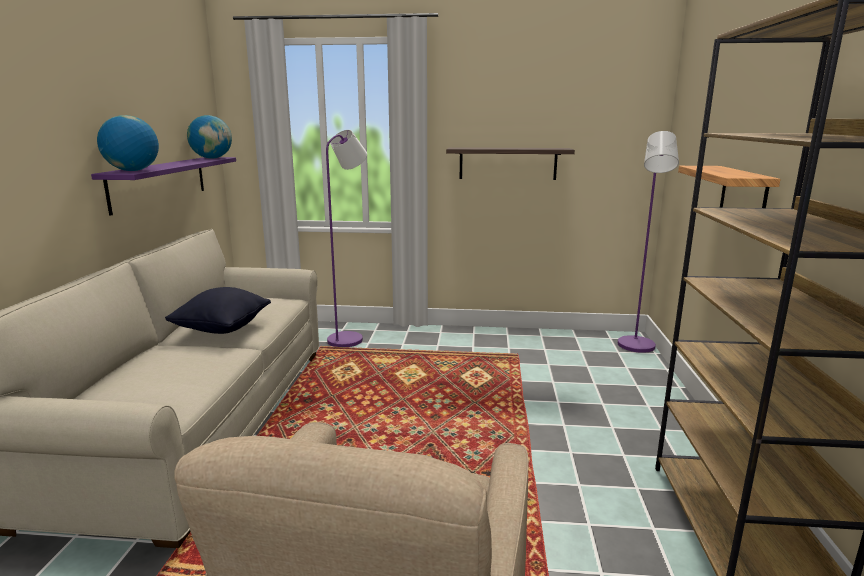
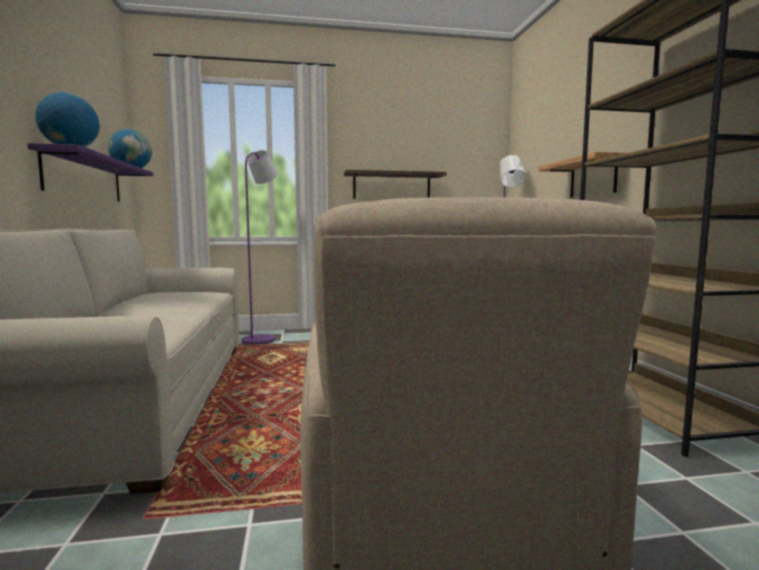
camera: 15 degrees left, 10 degrees down
black pillow [165,287,271,334] -> none

